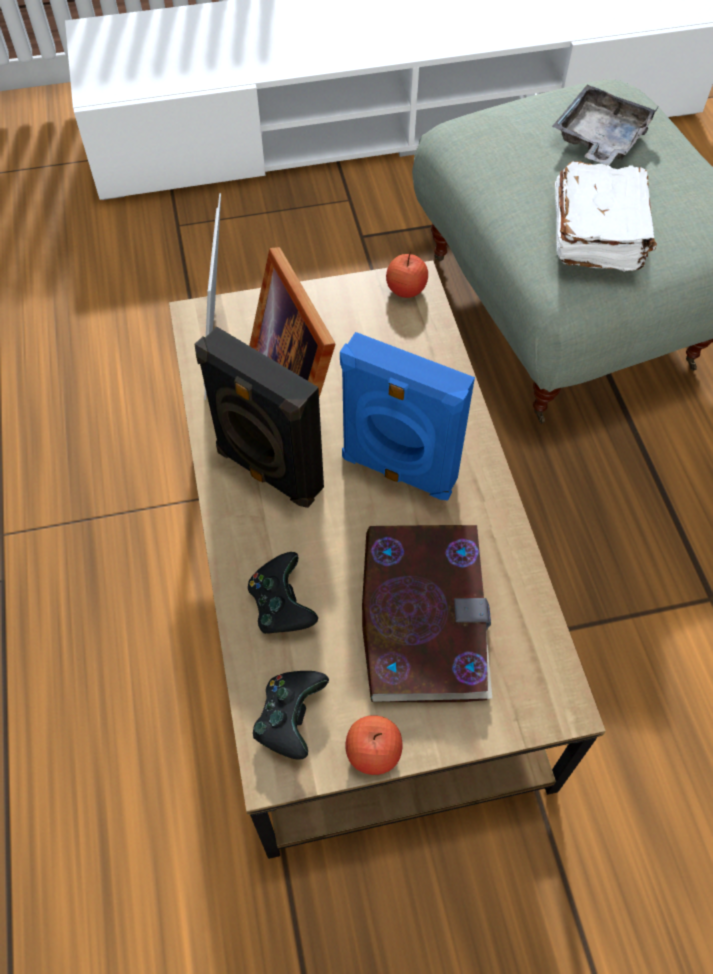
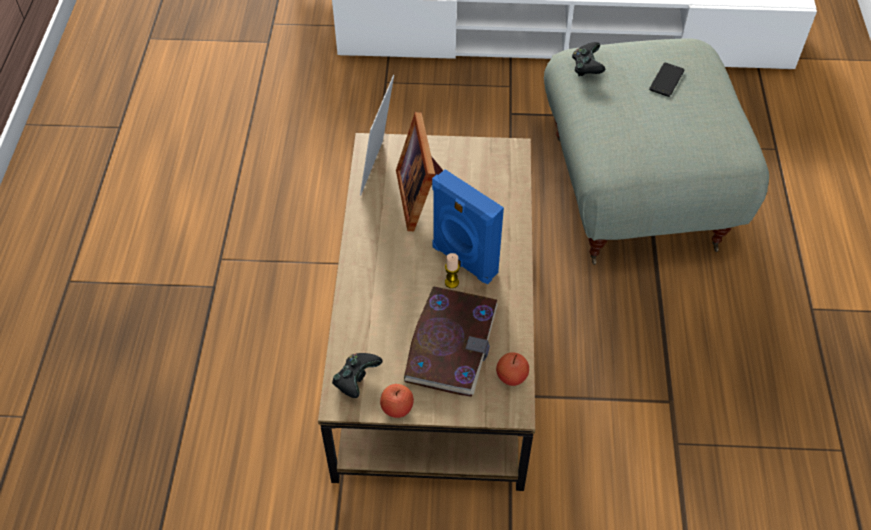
camera: 15 degrees right, 5 degrees down
black speaker [195,327,324,508] -> none
black game controller [248,552,318,634] -> black game controller moved to [572,42,605,76]
apple [386,252,428,298] -> apple moved to [496,352,529,386]
grey tray [552,85,660,165] -> phone [649,63,684,97]
white book [555,161,657,272] -> none
none -> candle [445,253,460,288]

